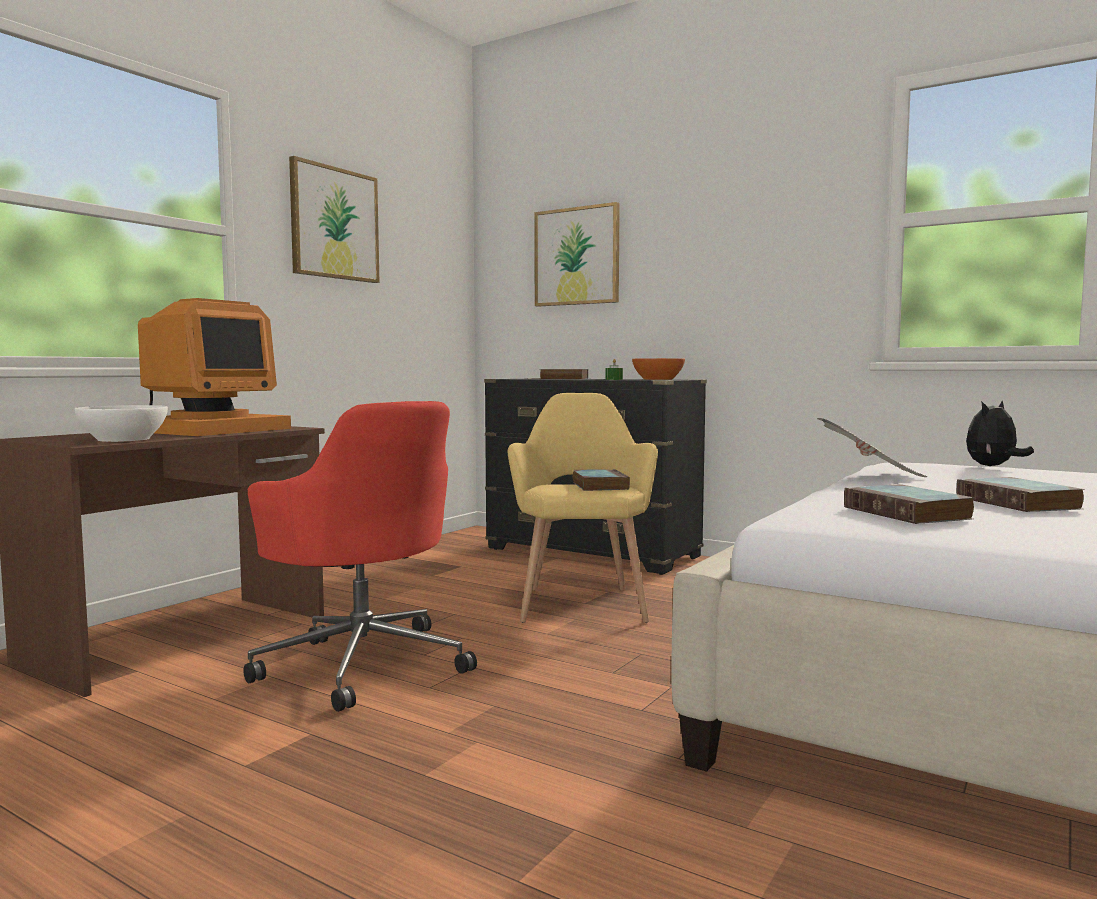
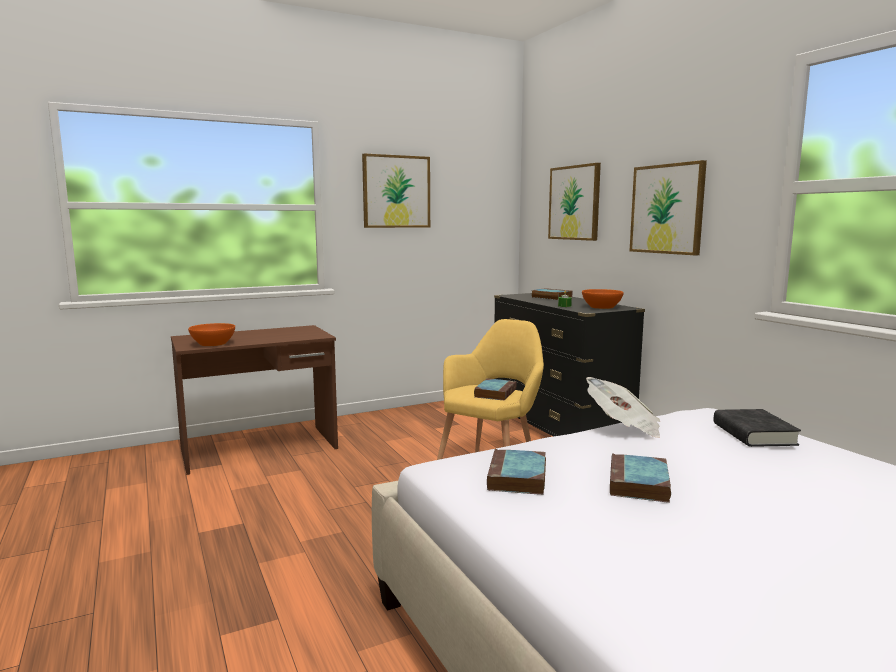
camera: 30 degrees right, 5 degrees up
white bowl [75,405,168,442] -> orange bowl [188,323,235,346]
monitor [138,298,291,436] -> none
red office chair [243,401,477,712] -> none
plush toy [966,401,1034,466] -> black book [713,409,801,447]
none -> picture [630,160,707,255]

